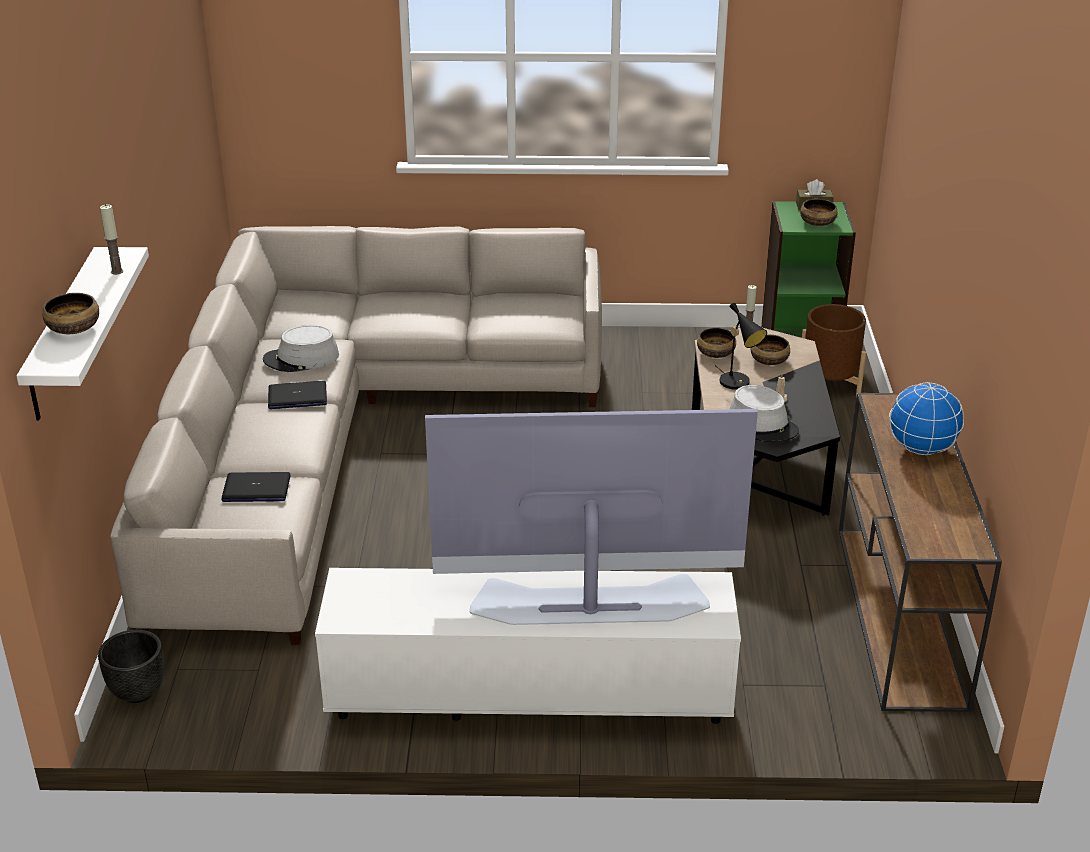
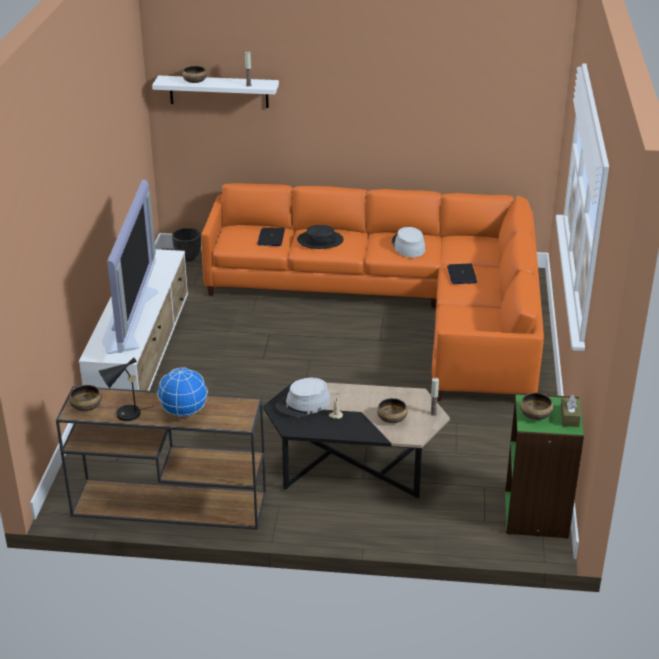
camera: 95 degrees right, 0 degrees up
beige sofa [110,226,602,645] -> orange sofa [201,183,544,401]
laptop [268,381,327,409] -> laptop moved to [447,263,477,284]
bowl [697,328,736,358] -> bowl moved to [69,385,102,411]
black table lamp [715,303,767,390] -> black table lamp moved to [99,357,154,421]
brown planter [802,304,866,398] -> none
none -> black hat [297,225,344,249]

